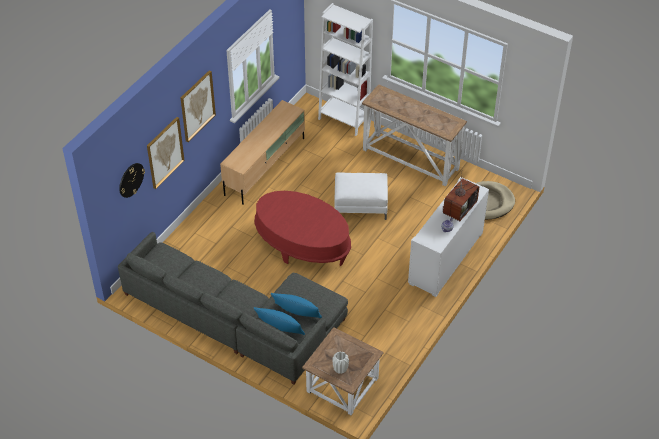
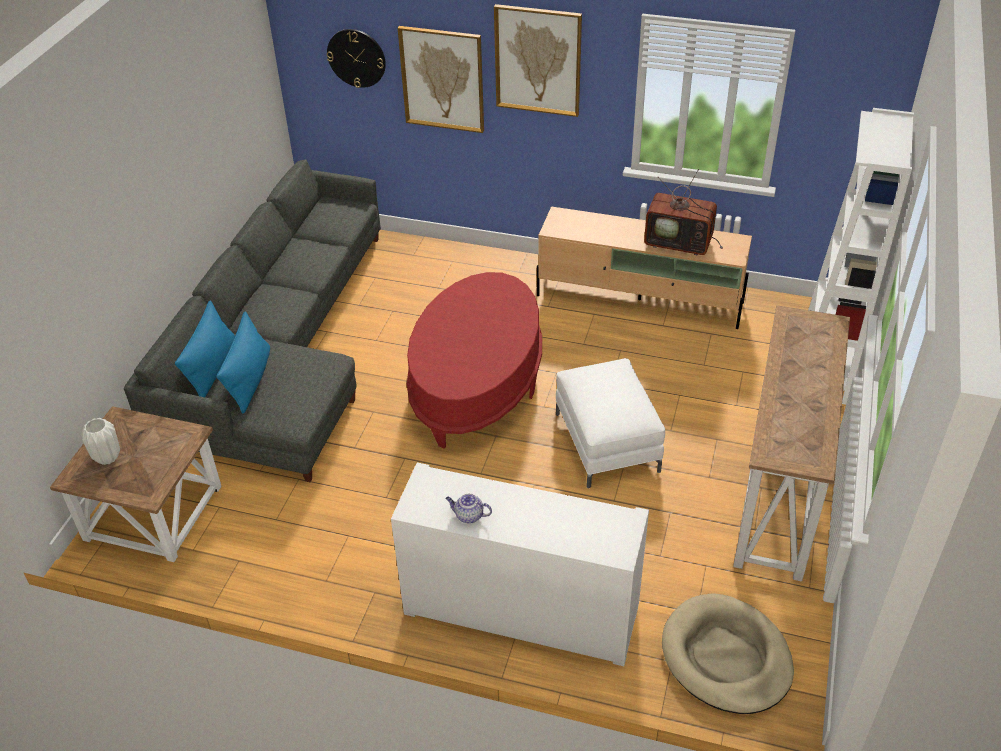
camera: 75 degrees right, 5 degrees down
television [443,173,479,221] -> television moved to [644,169,723,255]

